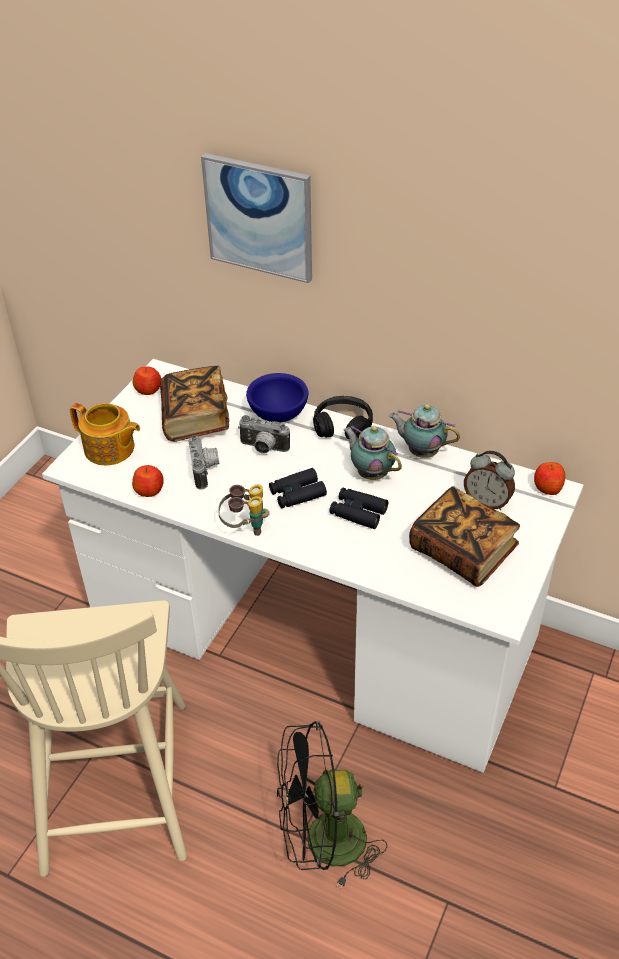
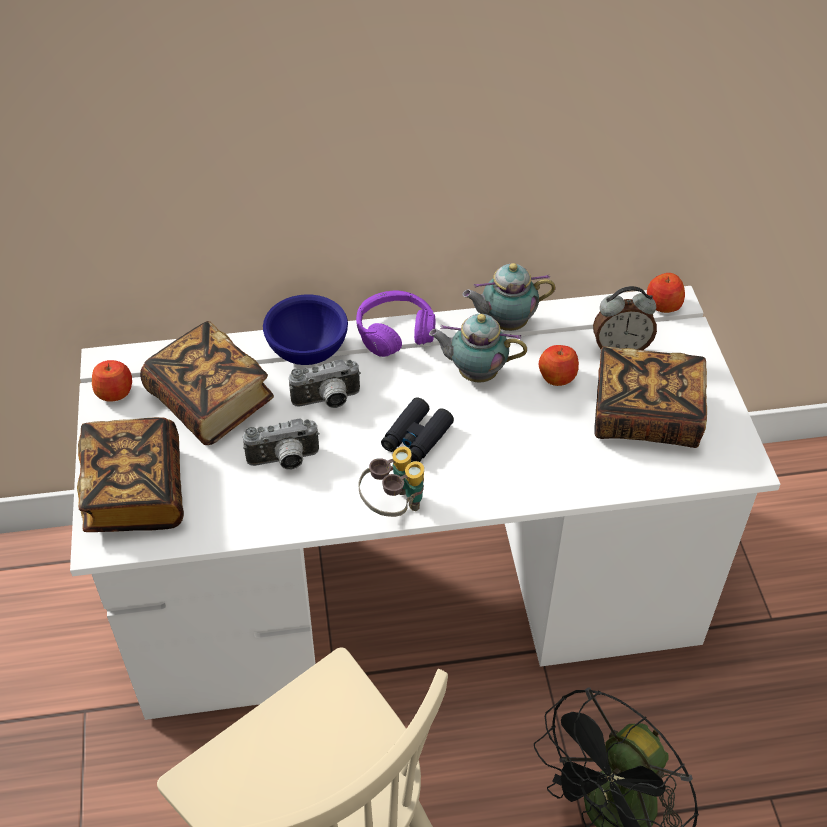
camera: 35 degrees left, 5 degrees up
teapot [70,403,140,465] -> book [77,417,184,532]
apple [132,465,164,497] -> apple moved to [539,345,579,386]
camera [189,435,219,490] -> camera turned 120 degrees clockwise [243,418,320,470]
picture [201,153,312,283] -> none
black headphones [313,396,373,439] -> purple headphones [356,290,436,357]
black binoculars [329,488,388,529] -> none

